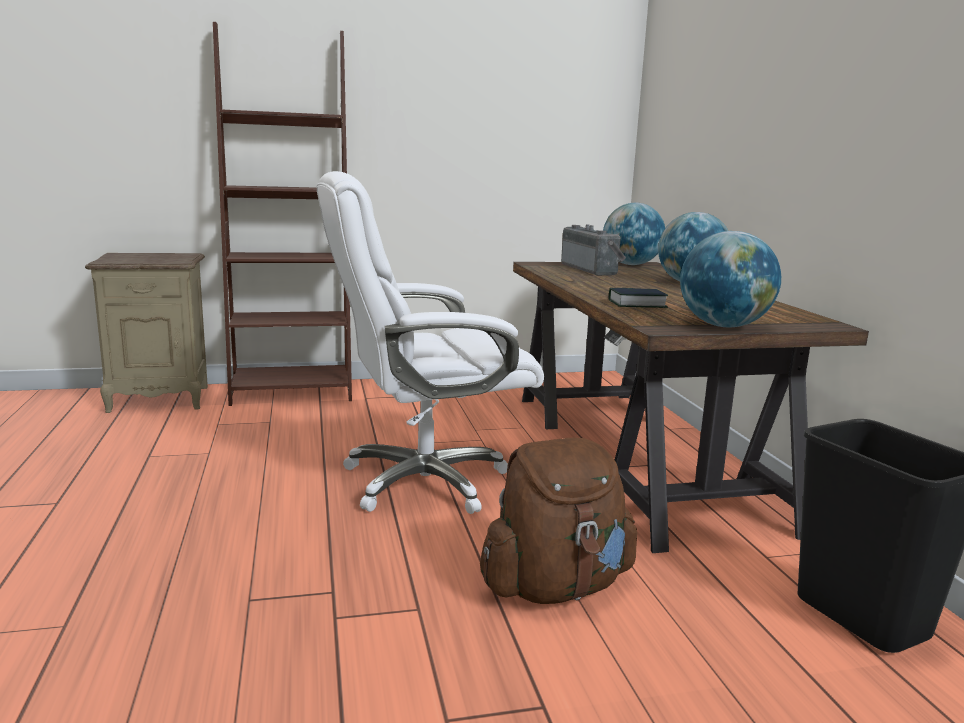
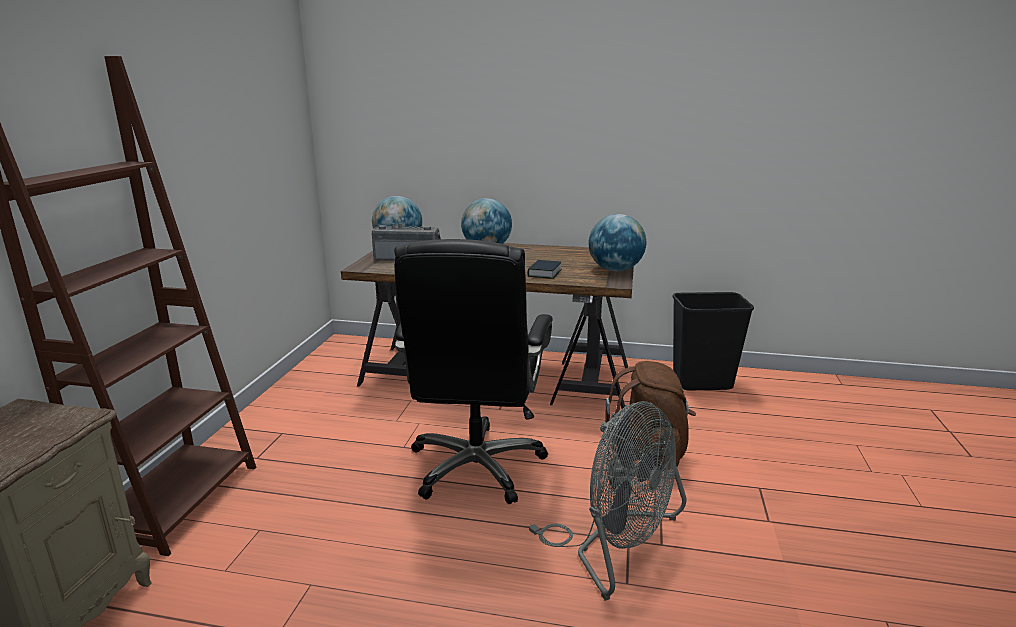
camera: 65 degrees left, 5 degrees up
white office chair [317,171,544,514] -> black office chair [394,239,553,504]
none -> grey fan [529,401,686,601]

